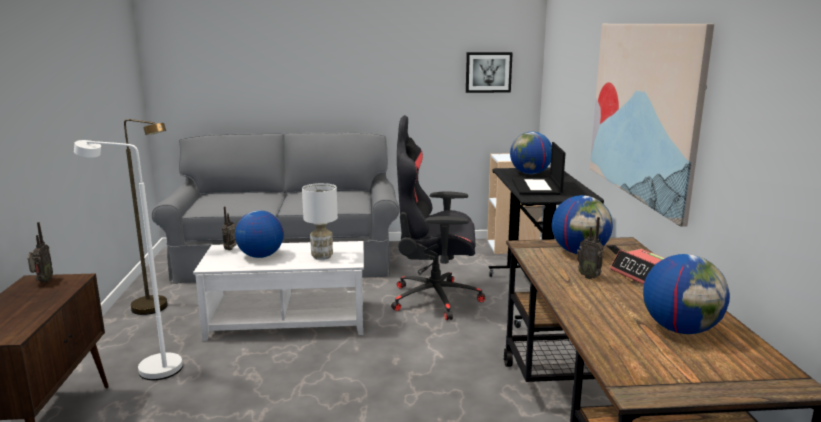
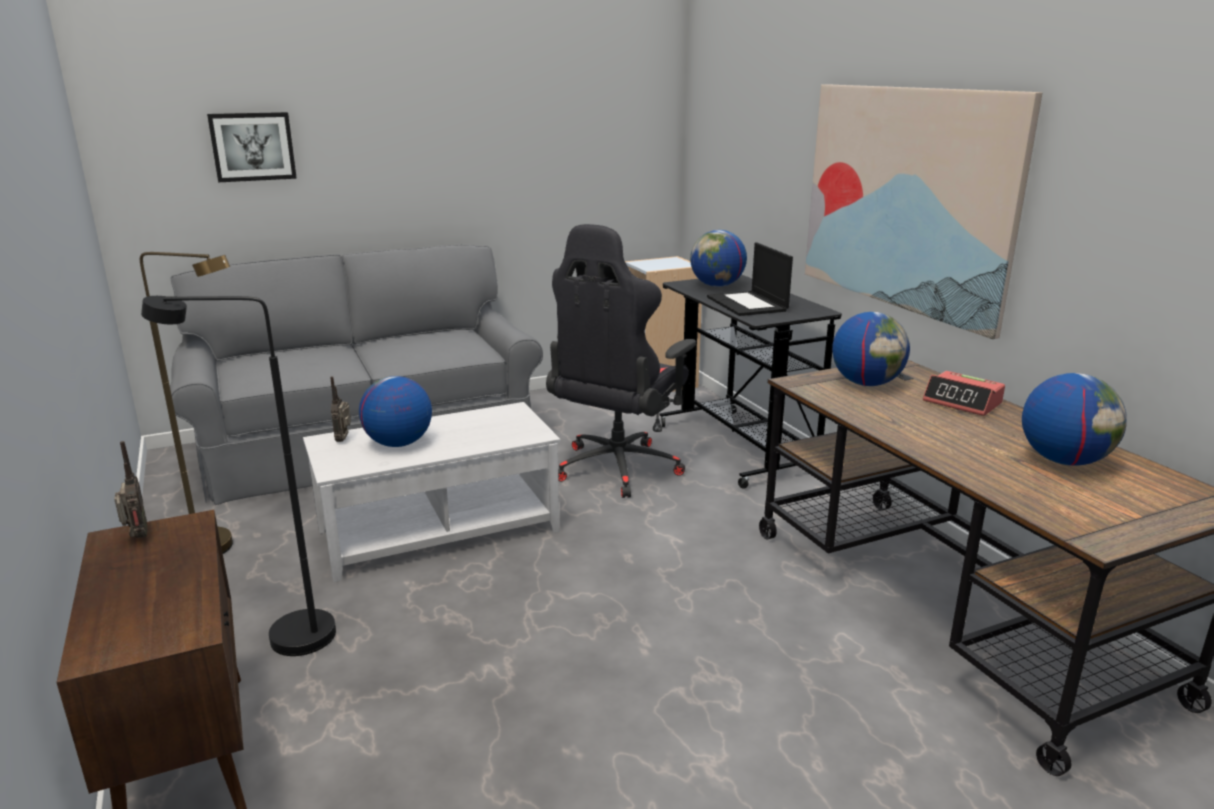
camera: 20 degrees left, 5 degrees up
white floor lamp [74,140,183,380] -> black floor lamp [141,296,336,656]
white table lamp [302,183,338,260] -> none
black office chair [391,115,485,320] -> black office chair turned 45 degrees counterclockwise [546,224,696,498]
picture [466,52,513,93] -> picture moved to [207,112,297,182]
radio [576,217,604,279] -> none

